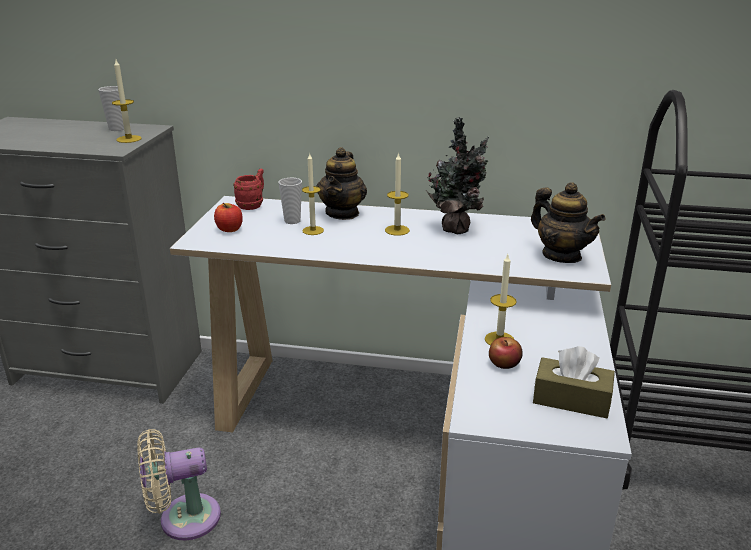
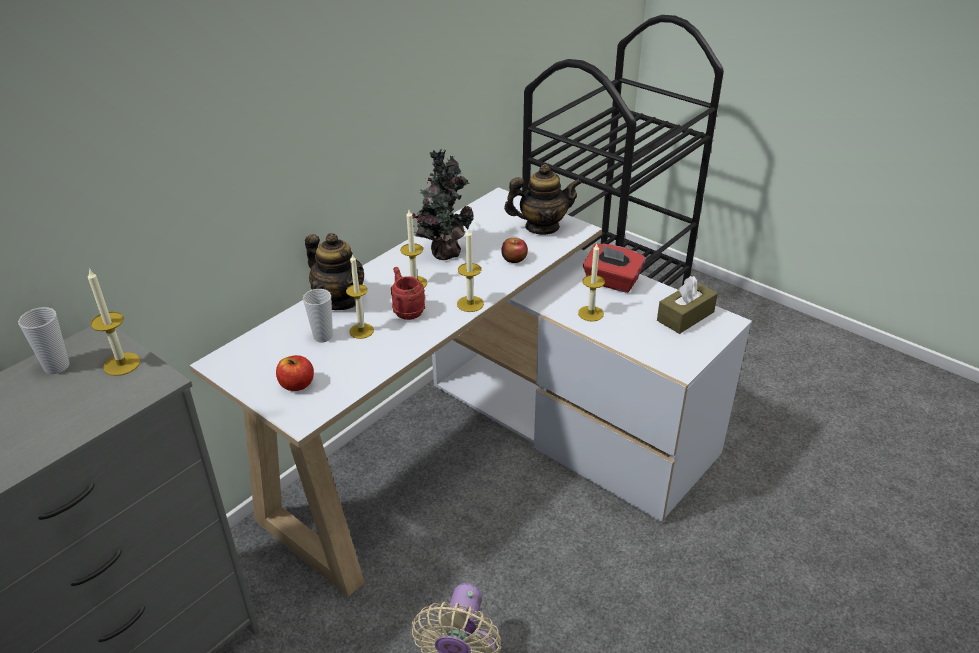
camera: 60 degrees left, 10 degrees up
red mug [233,169,264,210] -> red mug moved to [391,267,425,320]
apple [489,337,523,369] -> apple moved to [501,238,528,263]
none -> candle [457,228,484,312]
none -> red tissue box [583,244,646,293]

